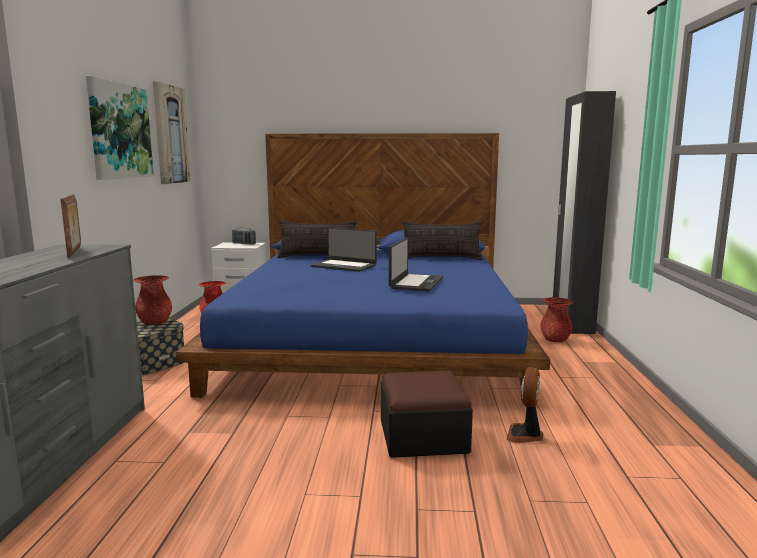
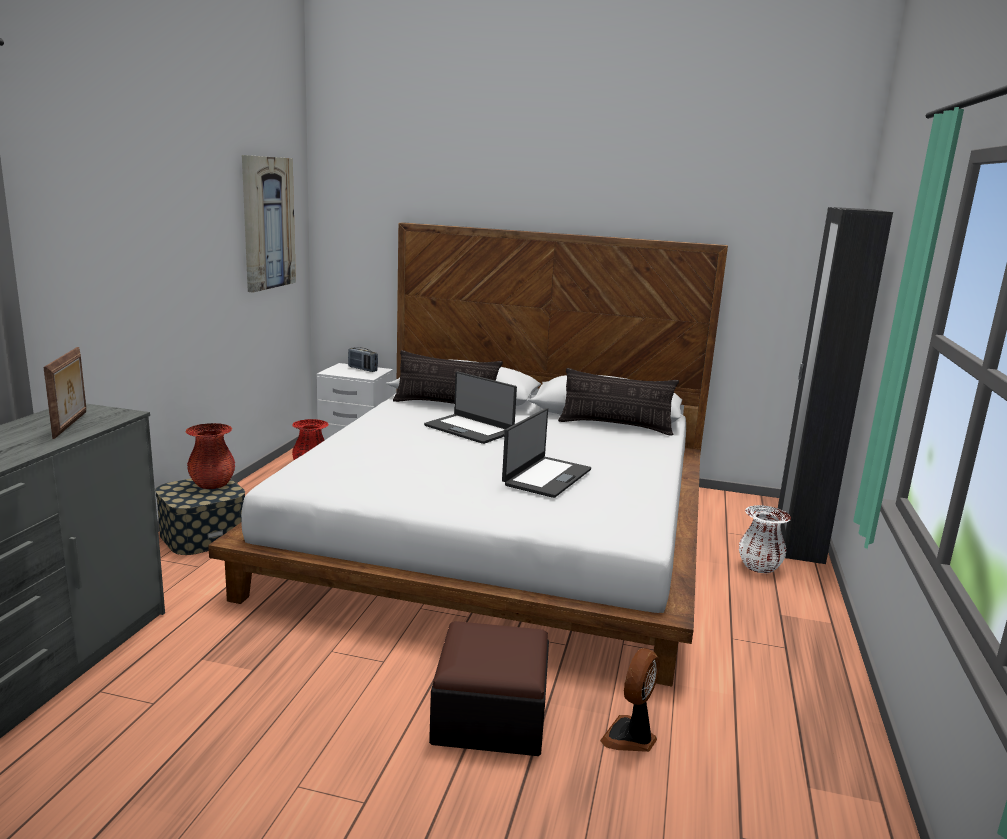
camera: 10 degrees right, 5 degrees up
picture [86,76,154,180] -> none
blue bed [176,133,550,406] -> white bed [208,222,728,686]
red vase [540,297,574,342] -> white vase [739,505,791,573]

